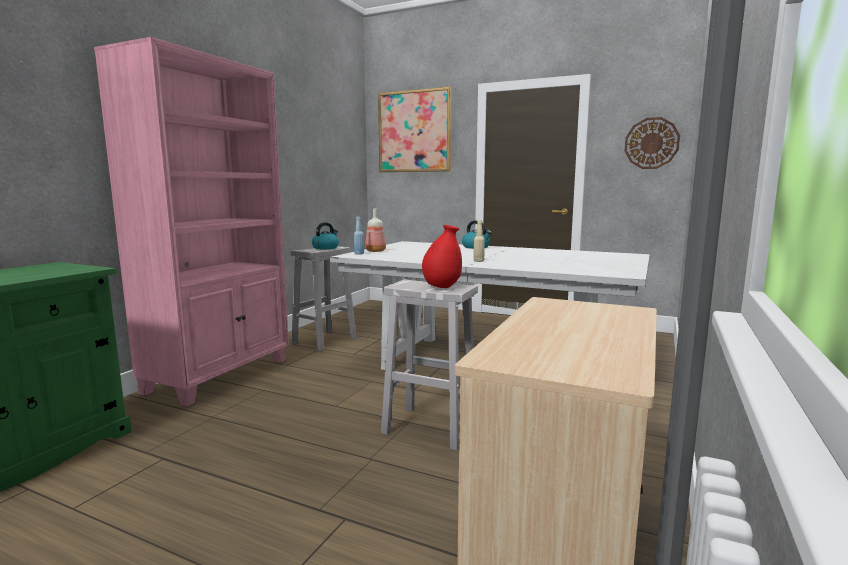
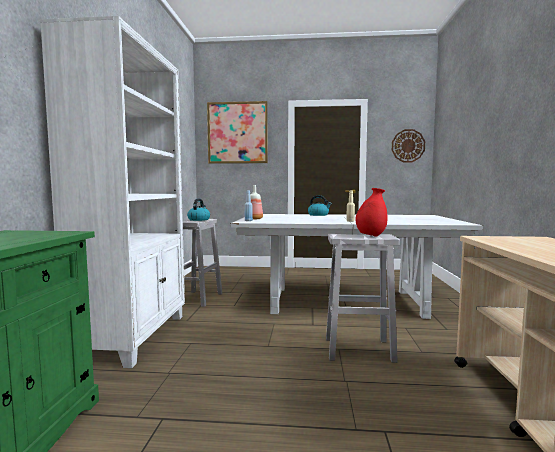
camera: 20 degrees left, 5 degrees down
pink bookcase [94,37,289,407] -> white bookcase [40,16,185,368]

